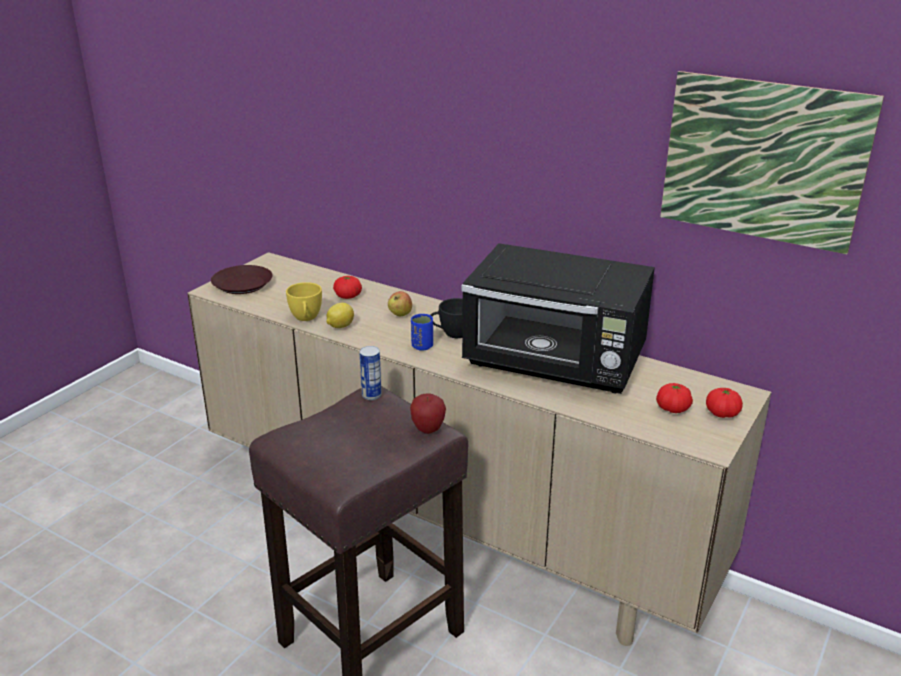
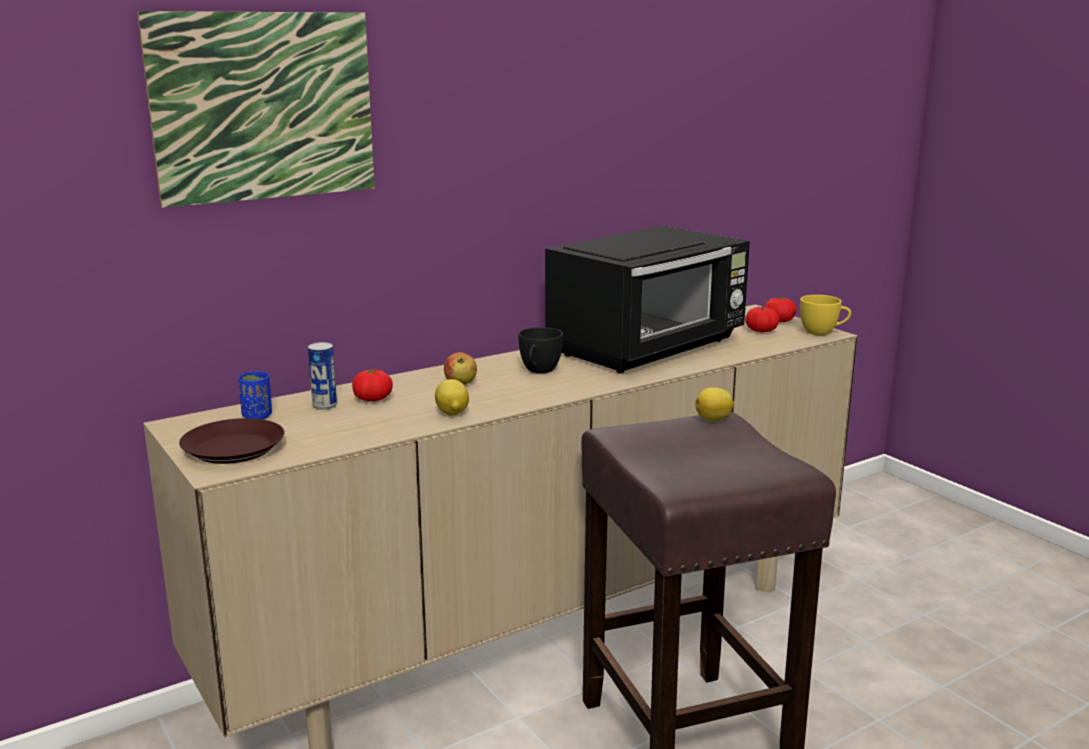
camera: 65 degrees left, 10 degrees down
yellow cup [286,282,322,321] -> yellow cup moved to [800,295,851,335]
can [359,346,382,400] -> can moved to [308,342,337,410]
apple [410,393,446,434] -> lemon [695,387,734,421]
blue cup [411,314,433,351] -> blue cup moved to [238,371,272,419]
picture [660,71,884,254] -> picture moved to [137,11,375,208]

